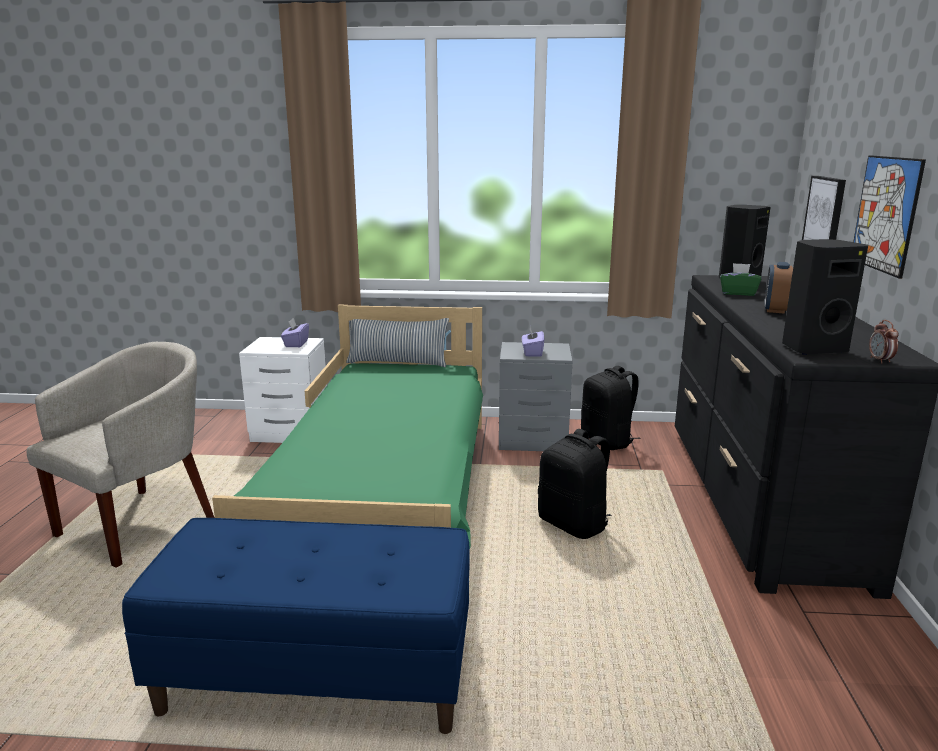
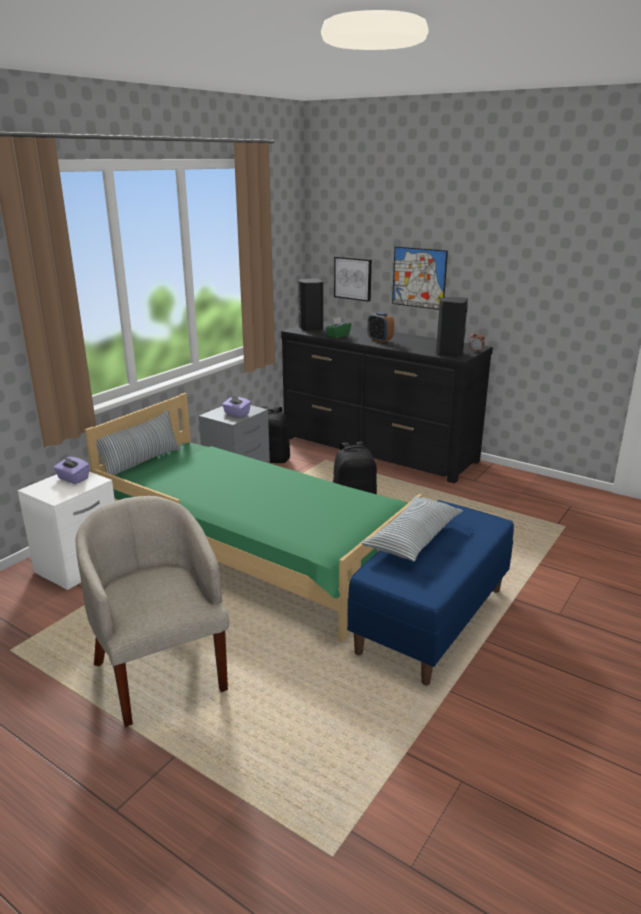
camera: 60 degrees left, 5 degrees up
none -> pillow [361,496,463,562]

